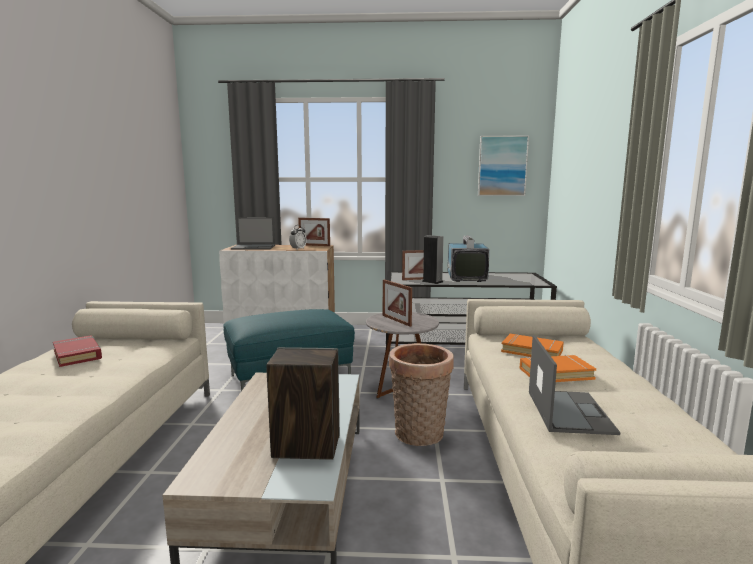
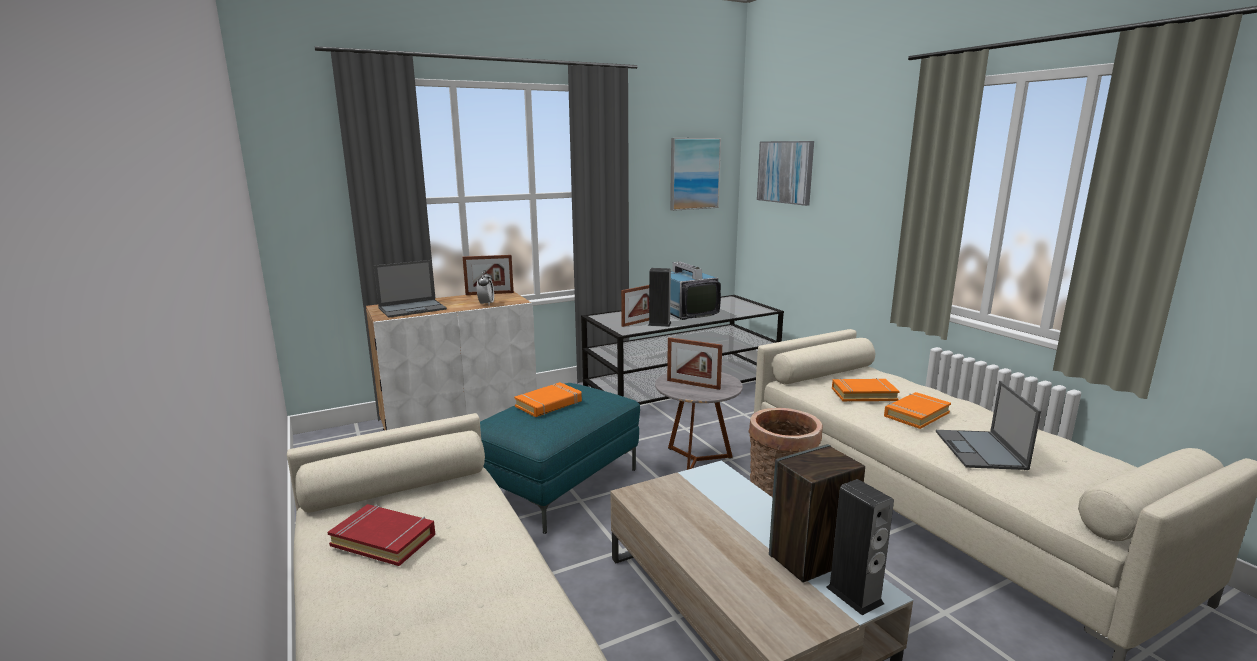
camera: 30 degrees left, 5 degrees up
laptop [529,335,621,435] -> laptop turned 150 degrees counterclockwise [936,381,1041,470]
none -> orange book [514,382,582,417]
none -> picture [757,141,814,206]
none -> speaker [826,479,894,615]

